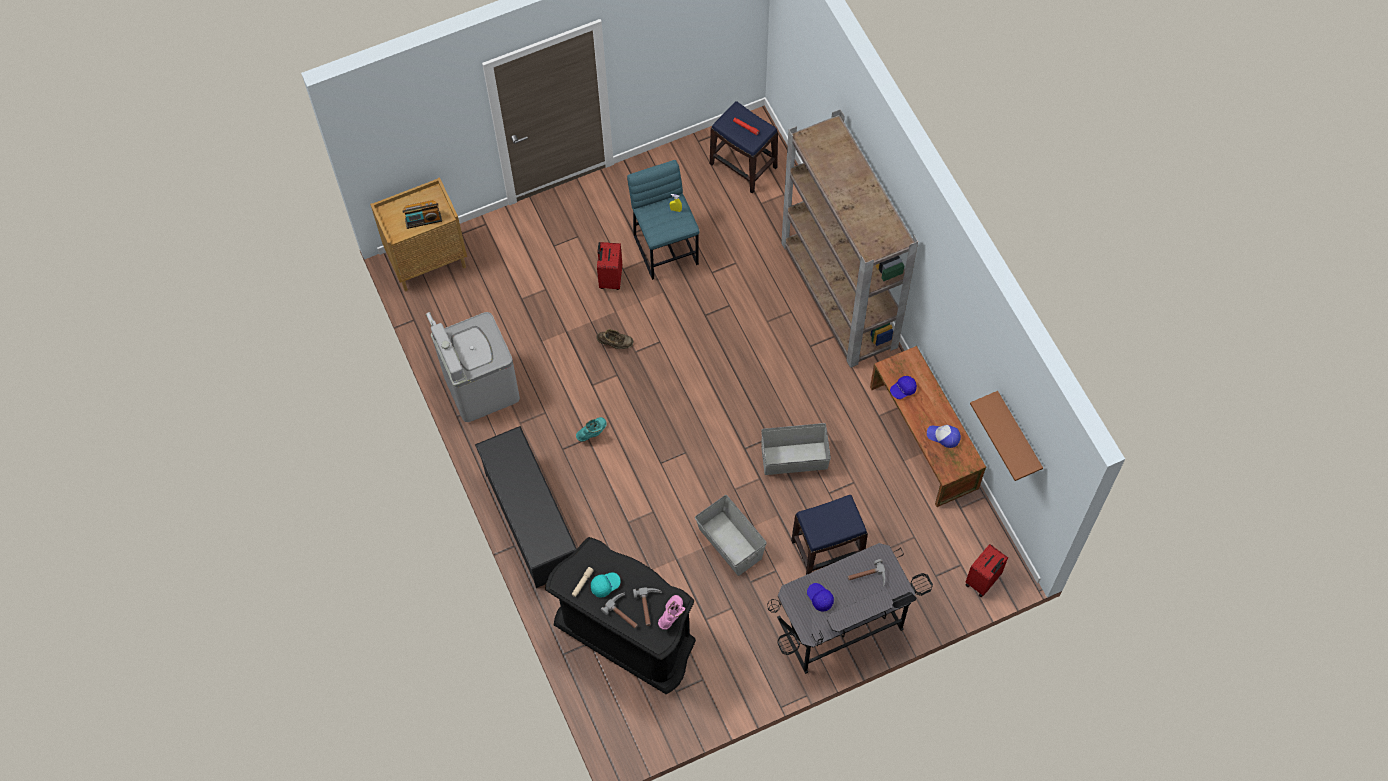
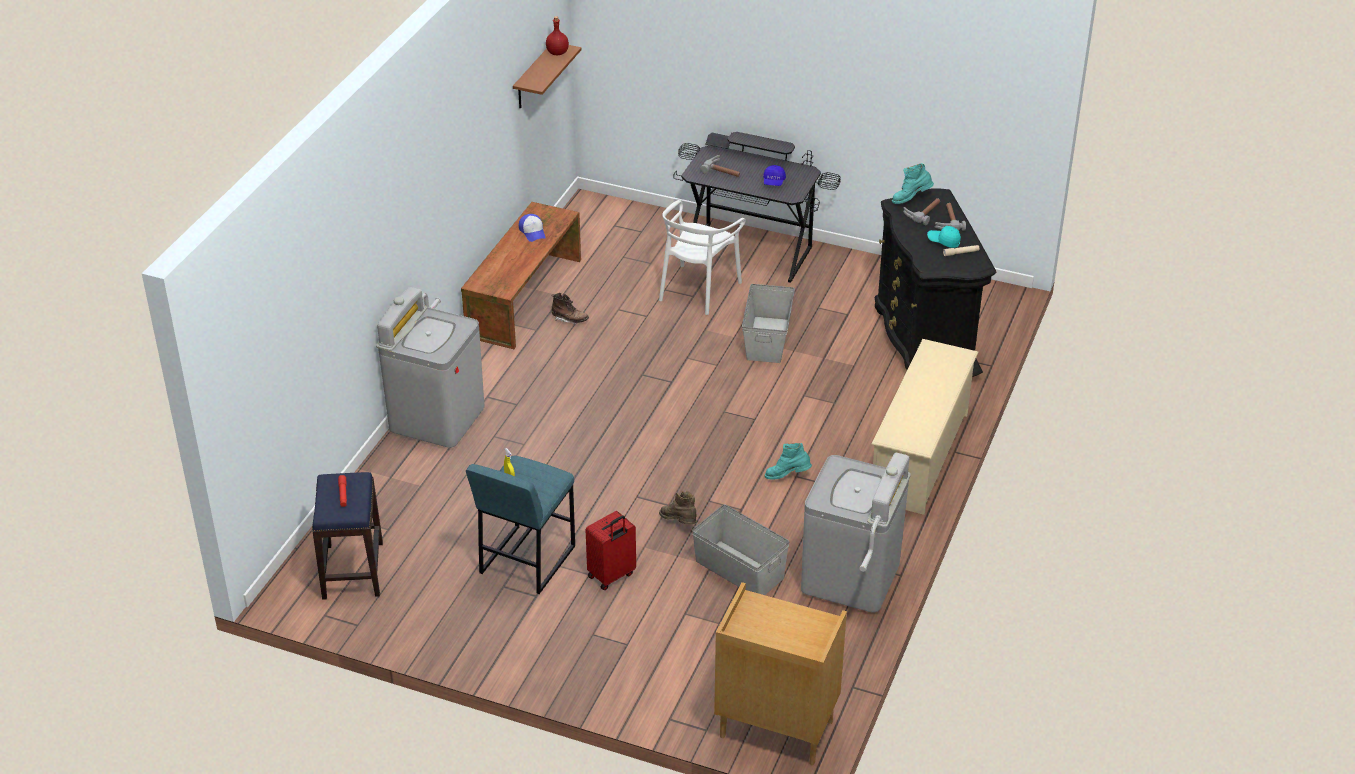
camera: 135 degrees left, 25 degrees down
radio [403,200,442,229] -> none
black shoe rack [475,426,577,588] -> beige shoe rack [872,339,978,515]
pink boot [658,595,686,630] -> turquoise boot [892,163,934,204]
grey storage box [761,423,831,475] -> grey storage box moved to [692,504,789,595]
brown bookcase [781,109,918,368] -> grey washing machine [376,287,484,448]
stool [791,495,868,575] -> white chair [659,200,746,315]
blue cap [890,376,917,399] -> none
red suitcase [965,544,1008,598] -> none
none -> red bottle [546,16,569,55]
none -> brown boot [552,293,589,324]

